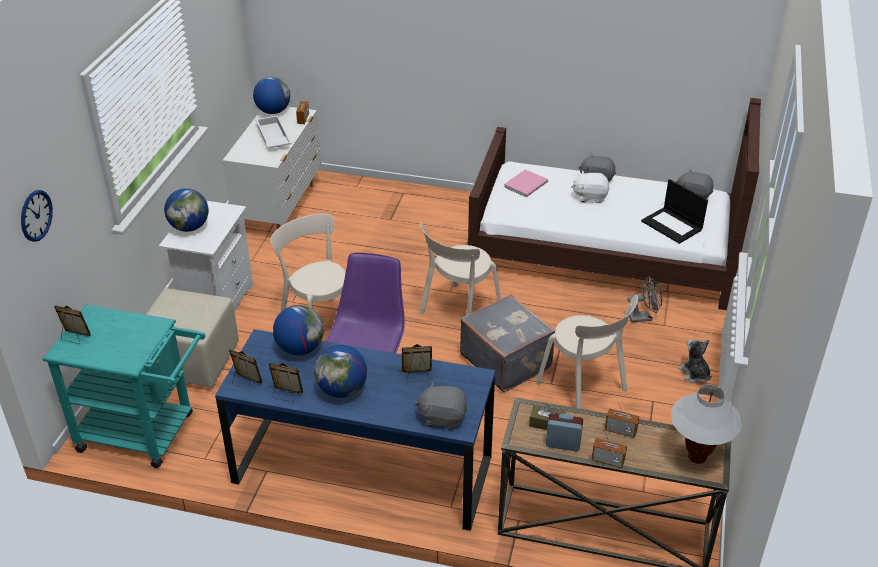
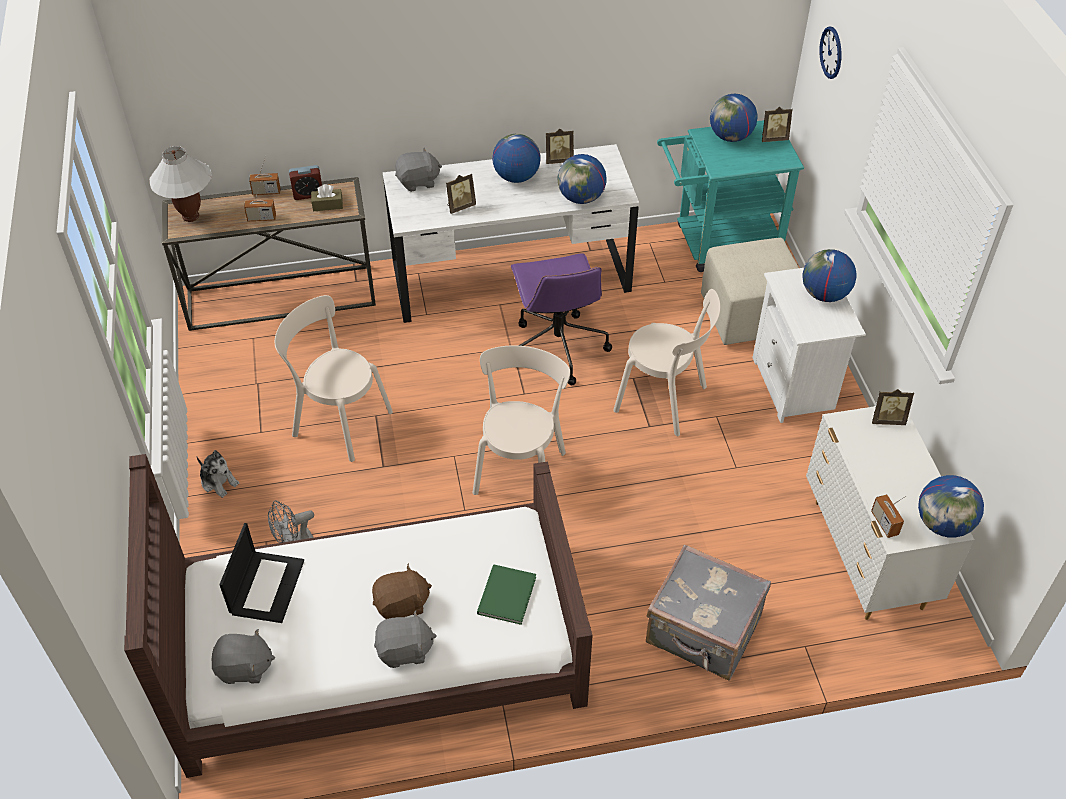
camera: 155 degrees right, 10 degrees up
blue desk [215,329,495,531] -> white desk [383,144,639,323]
picture frame [229,349,262,392] -> picture frame moved to [872,389,914,425]
white tray [256,115,292,148] -> none
grey suitcase [460,294,555,392] -> grey suitcase moved to [646,544,771,681]
pink book [504,169,548,197] -> green book [477,565,536,625]
white plush toy [571,171,610,203] -> brown plush toy [372,564,432,619]
laptop [641,179,708,244] -> laptop turned 75 degrees clockwise [219,523,304,623]
none -> globe [710,94,758,142]

